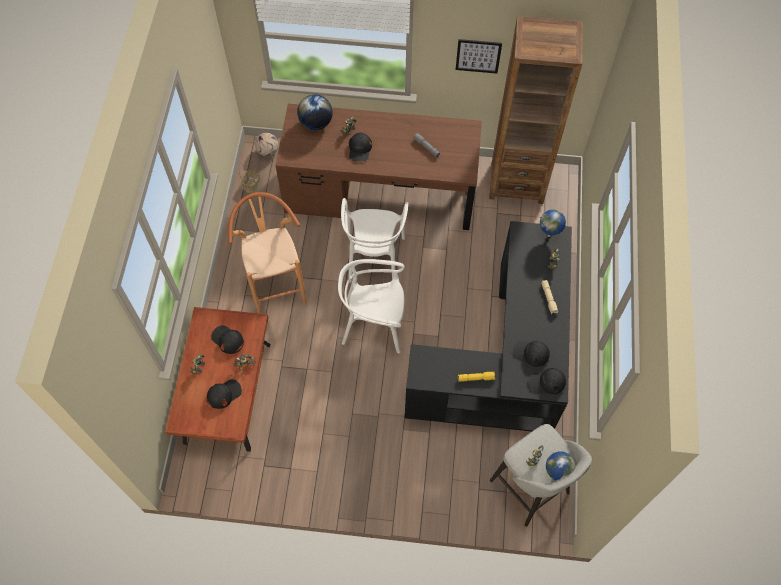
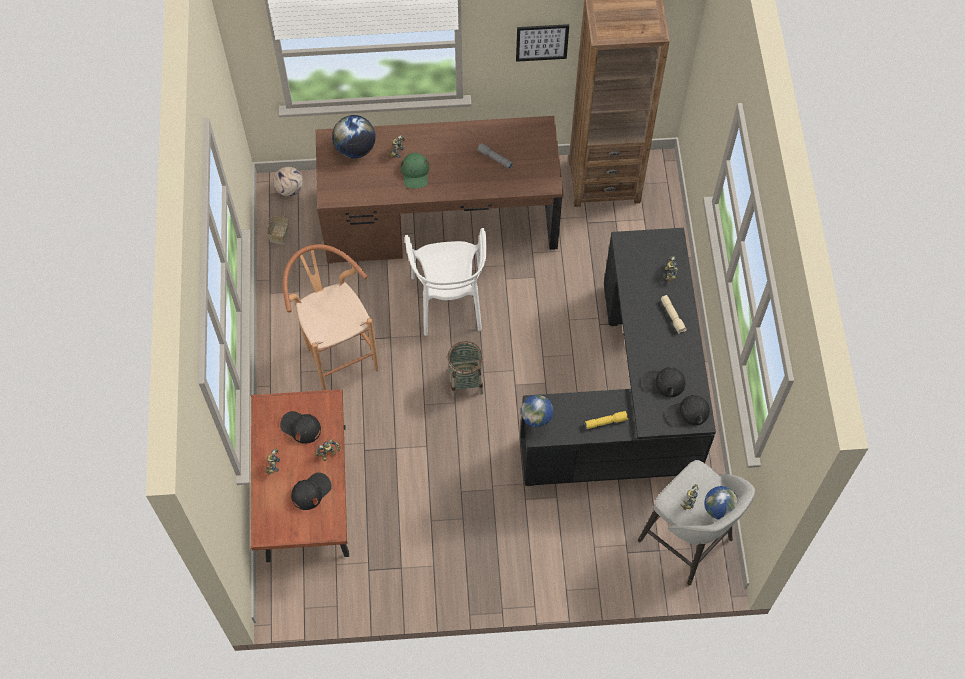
camera: 10 degrees left, 0 degrees up
white chair [338,259,404,353] -> basket [447,341,483,397]
black cap [349,133,372,162] -> green cap [401,153,429,188]
globe [540,210,566,237] -> globe moved to [521,395,553,427]

